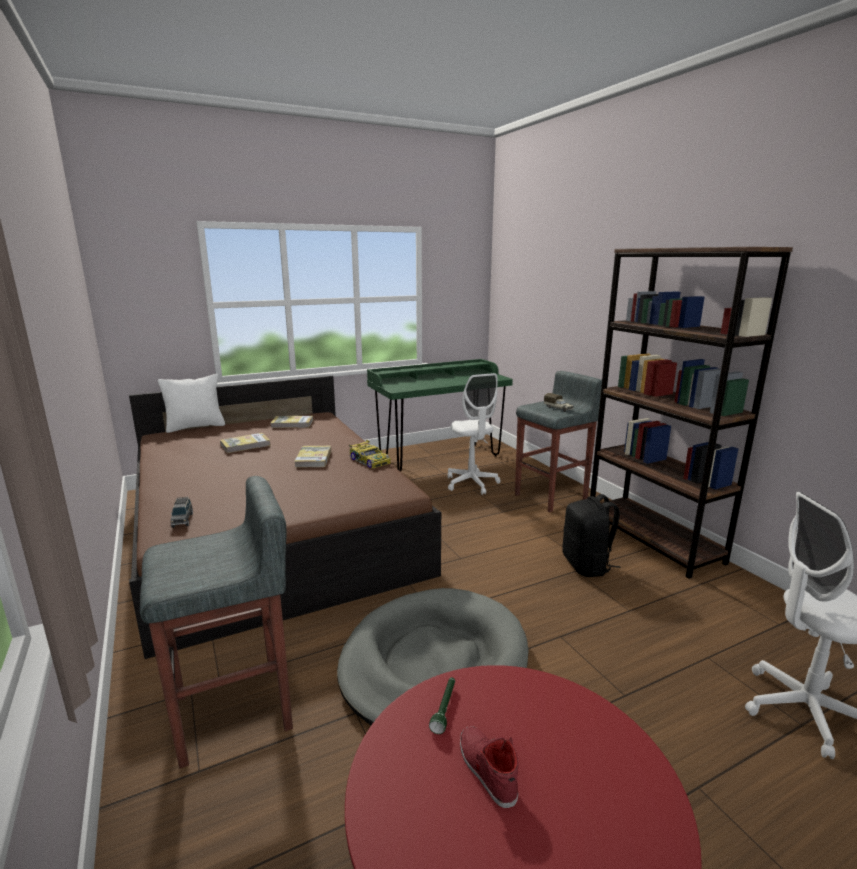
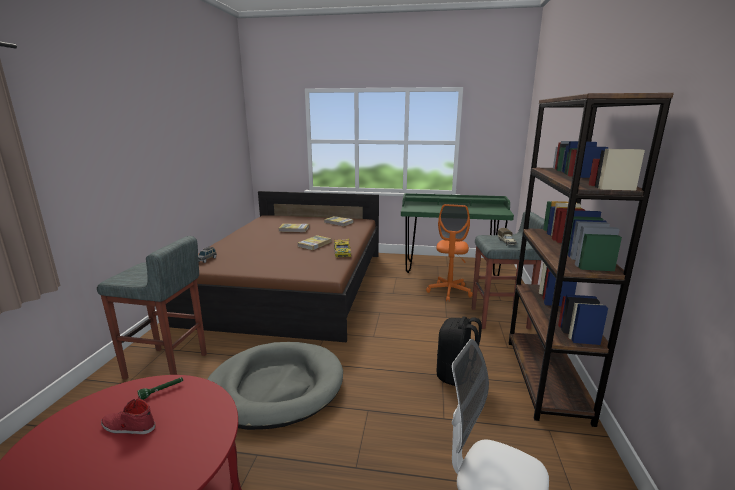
camera: 35 degrees right, 0 degrees up
white pillow [158,374,225,433] -> none
white office chair [448,373,501,495] -> orange office chair [426,204,473,301]
red shoe [460,726,519,809] -> red shoe turned 90 degrees counterclockwise [101,397,156,435]

